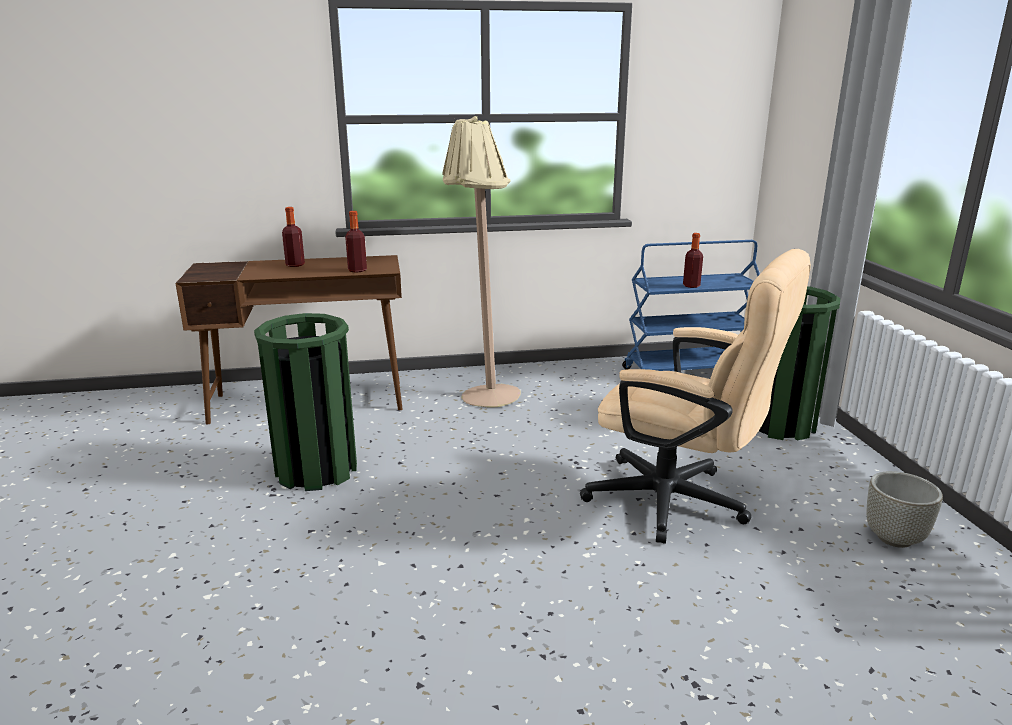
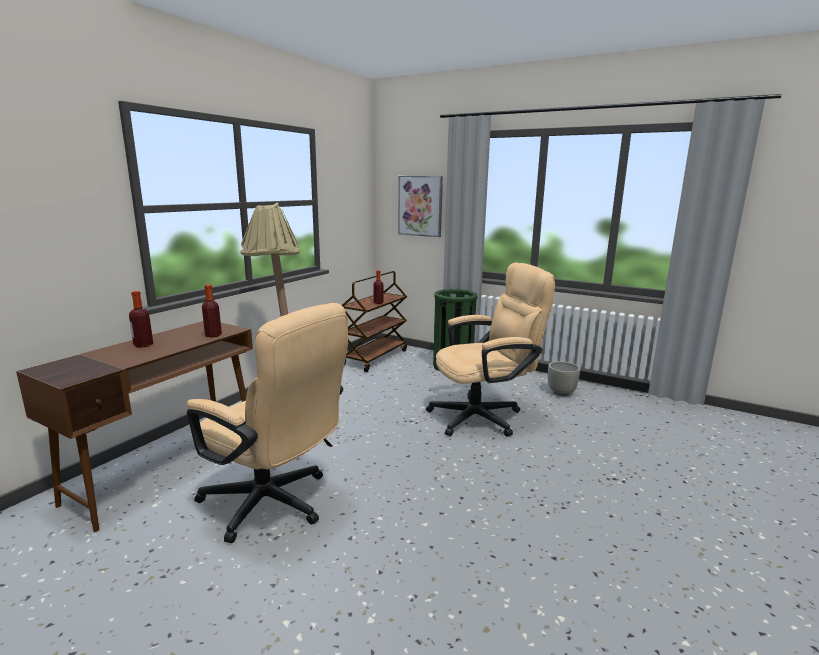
camera: 50 degrees left, 5 degrees down
green trash can [254,313,357,491] -> beige office chair [187,303,348,543]
blue cart [622,240,760,371] -> brown cart [342,271,407,372]
none -> picture [398,176,443,237]

